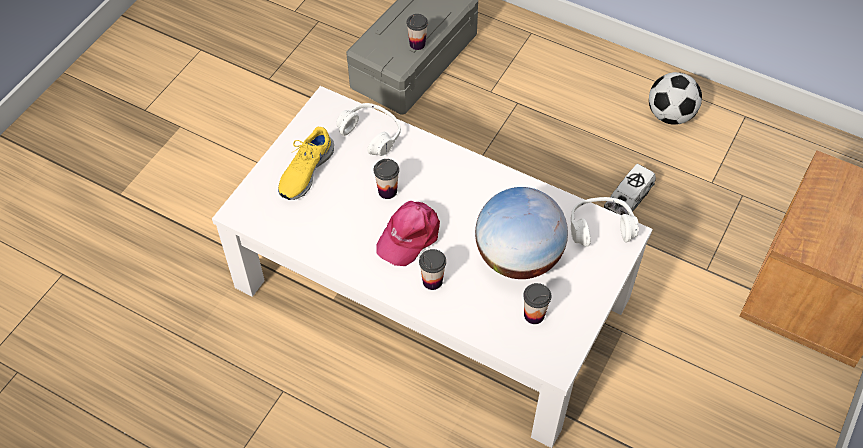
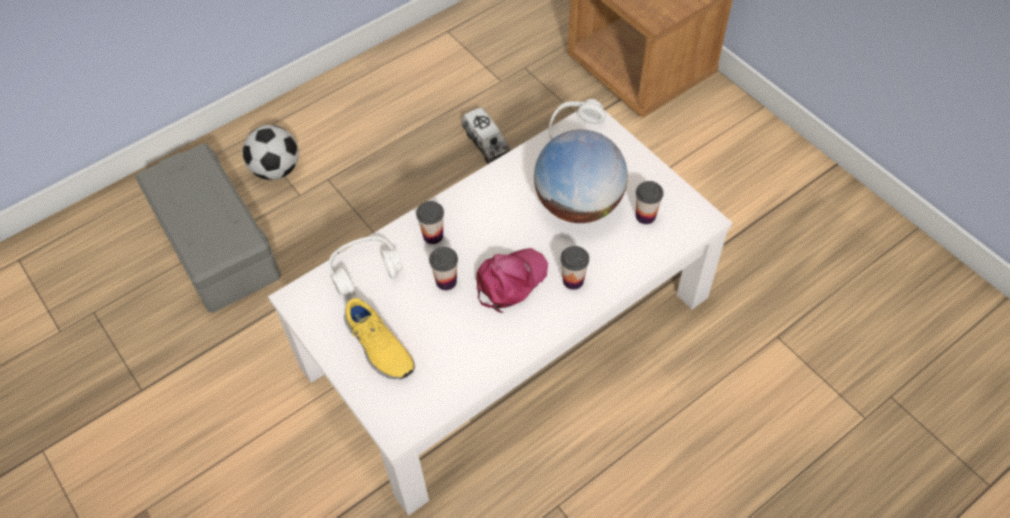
camera: 65 degrees left, 0 degrees up
pink cap [376,201,440,266] -> pink cap turned 105 degrees counterclockwise [476,248,548,313]
cup [406,14,428,50] -> cup moved to [416,201,444,244]
football [649,72,702,125] -> football moved to [242,125,299,180]

